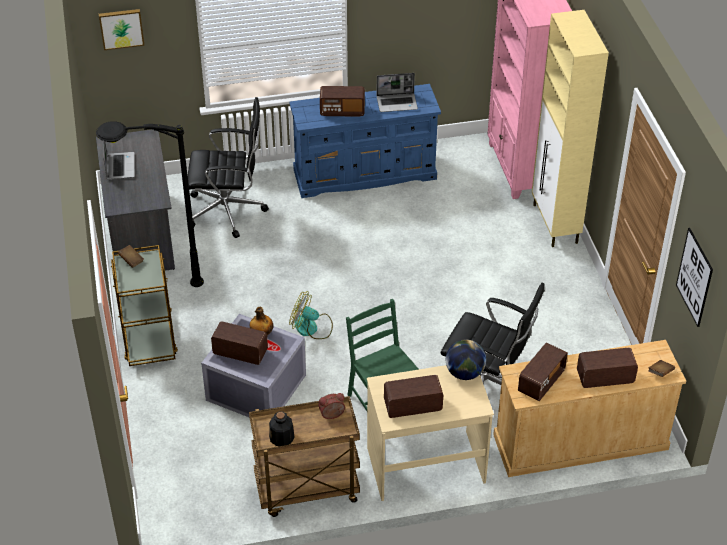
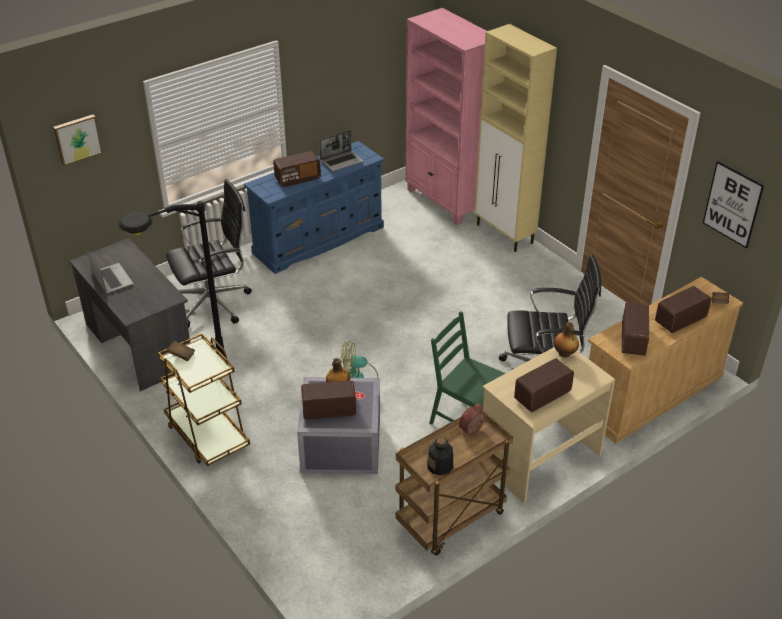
camera: 25 degrees left, 5 degrees down
globe [446,340,486,380] -> bottle [554,322,579,358]

